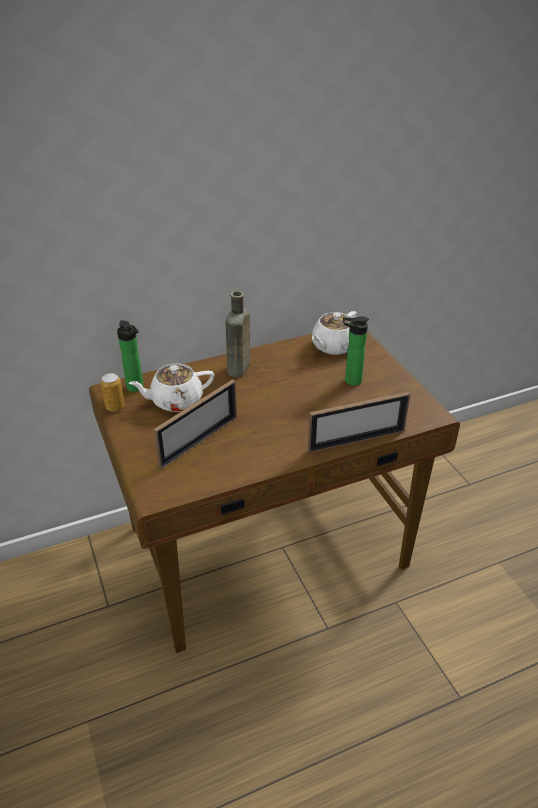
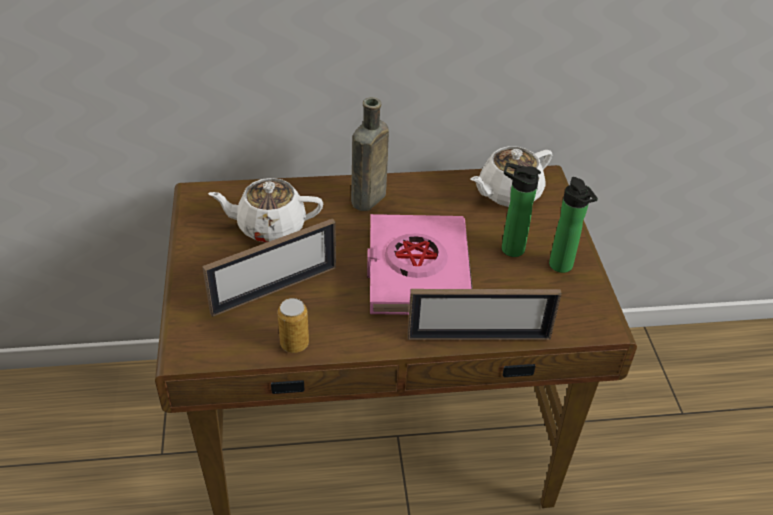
camera: 15 degrees right, 5 degrees up
can [101,373,125,412] -> can moved to [277,298,309,353]
bottle [117,320,144,392] -> bottle moved to [549,177,598,273]
none -> pink book [367,214,473,315]

